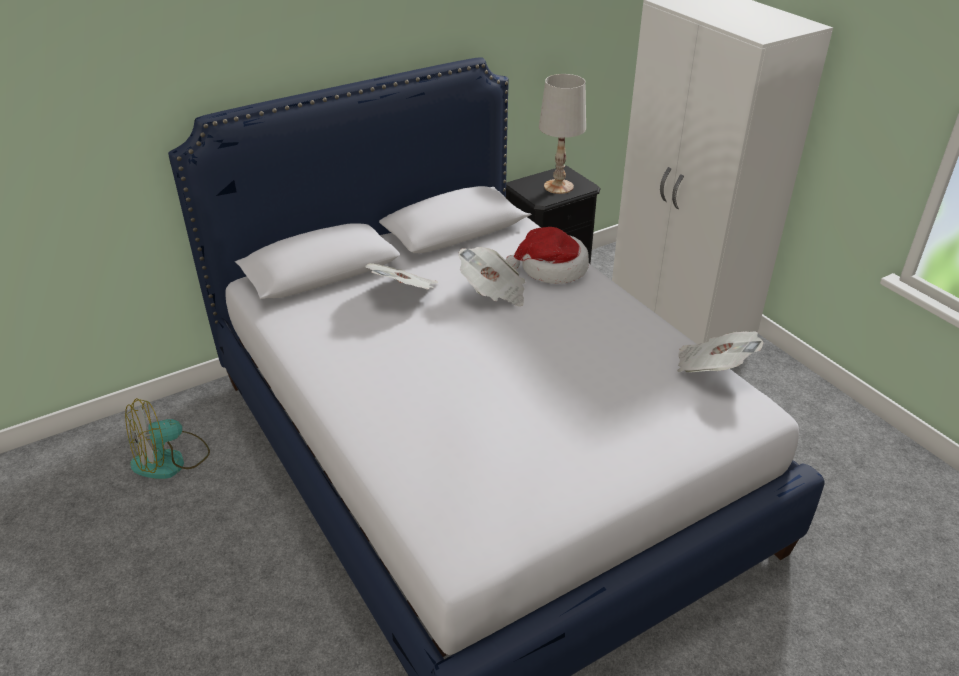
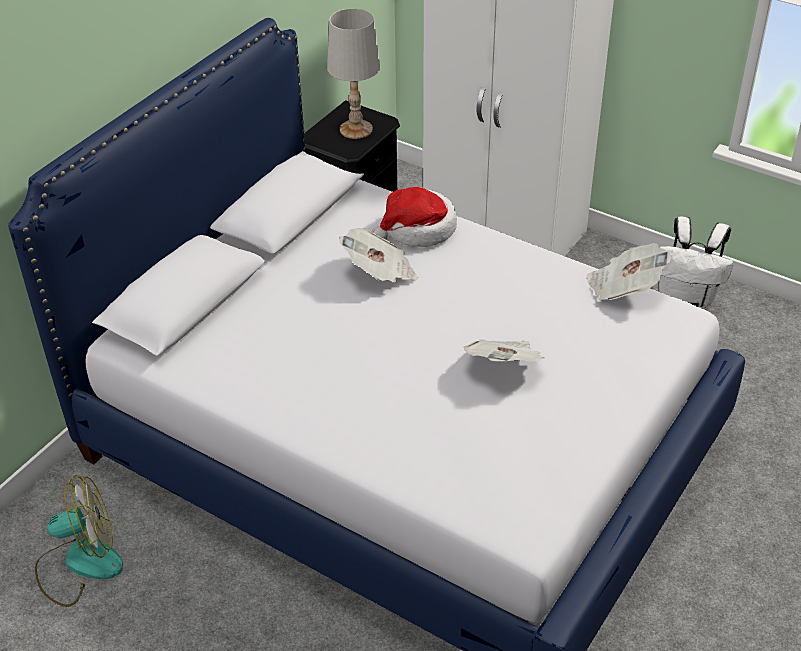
camera: 25 degrees left, 5 degrees up
fan [125,398,210,479] -> fan turned 135 degrees counterclockwise [35,475,123,607]
newspaper [365,263,438,289] -> newspaper moved to [464,339,545,362]
none -> white backpack [659,217,733,310]

